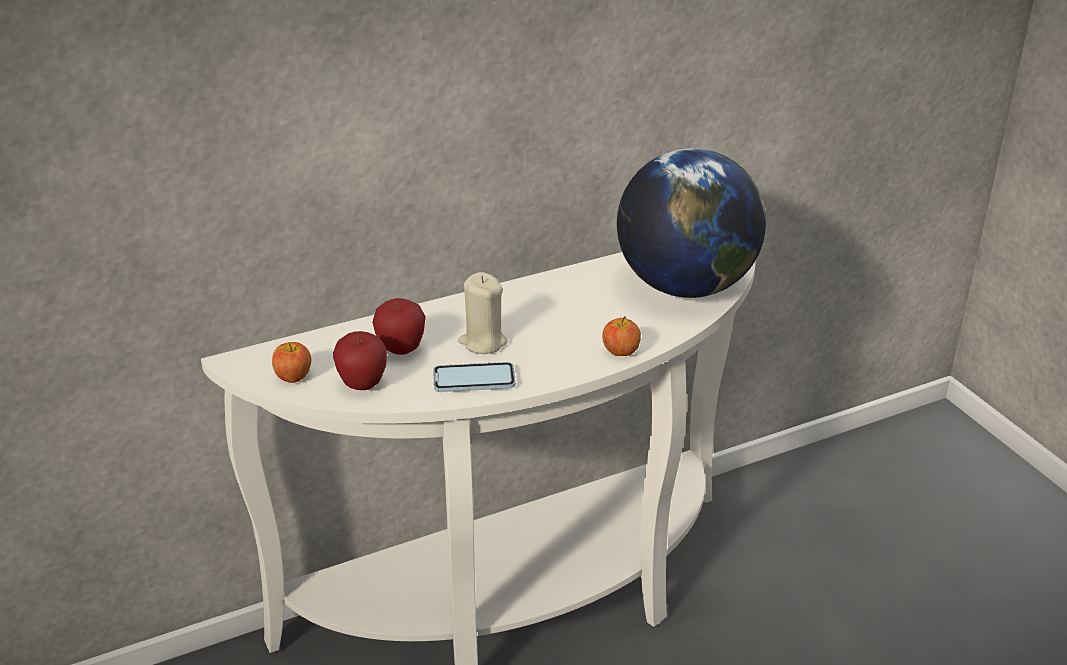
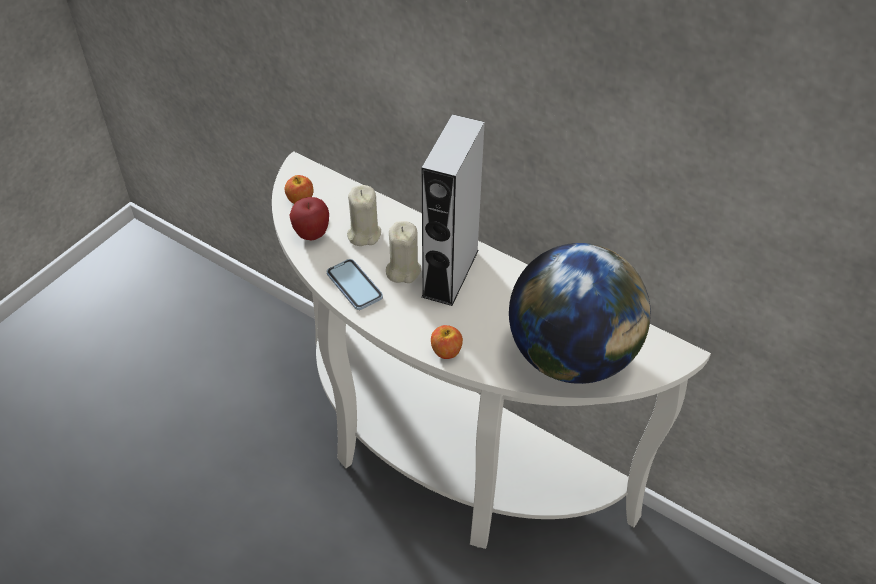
camera: 60 degrees right, 15 degrees up
apple [372,298,426,355] -> beige candle [347,185,381,246]
none -> grey speaker [422,114,485,306]

